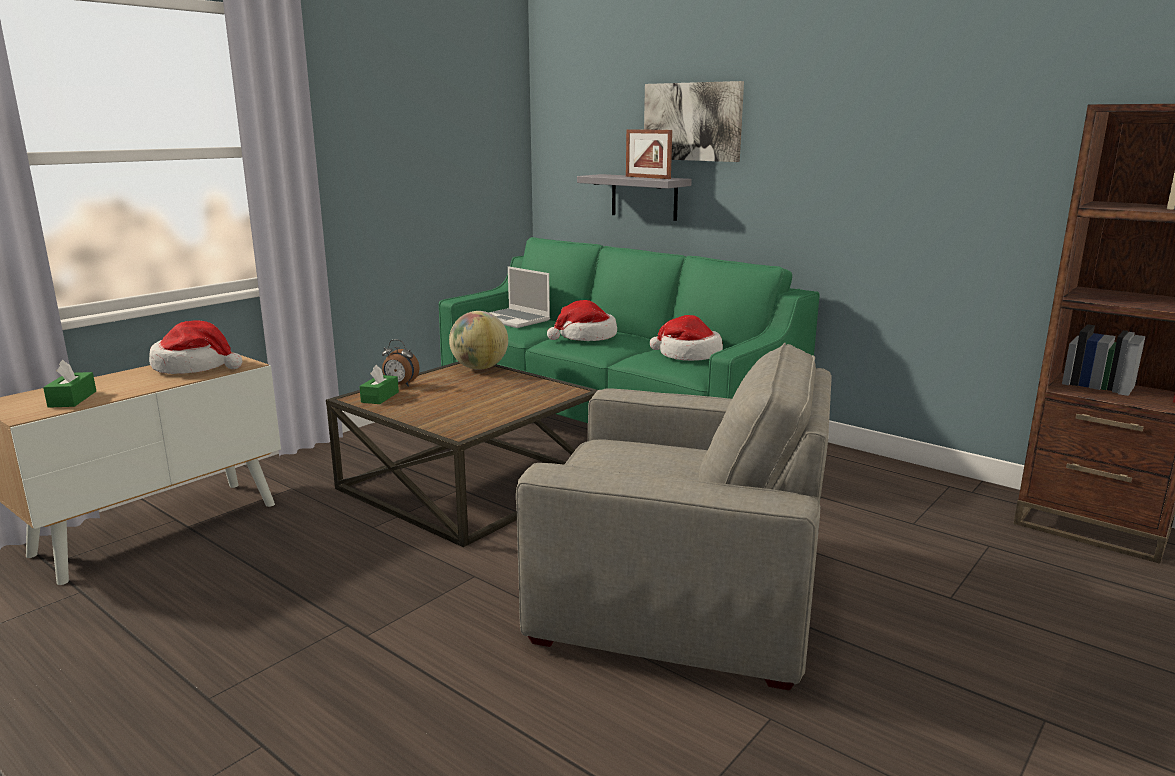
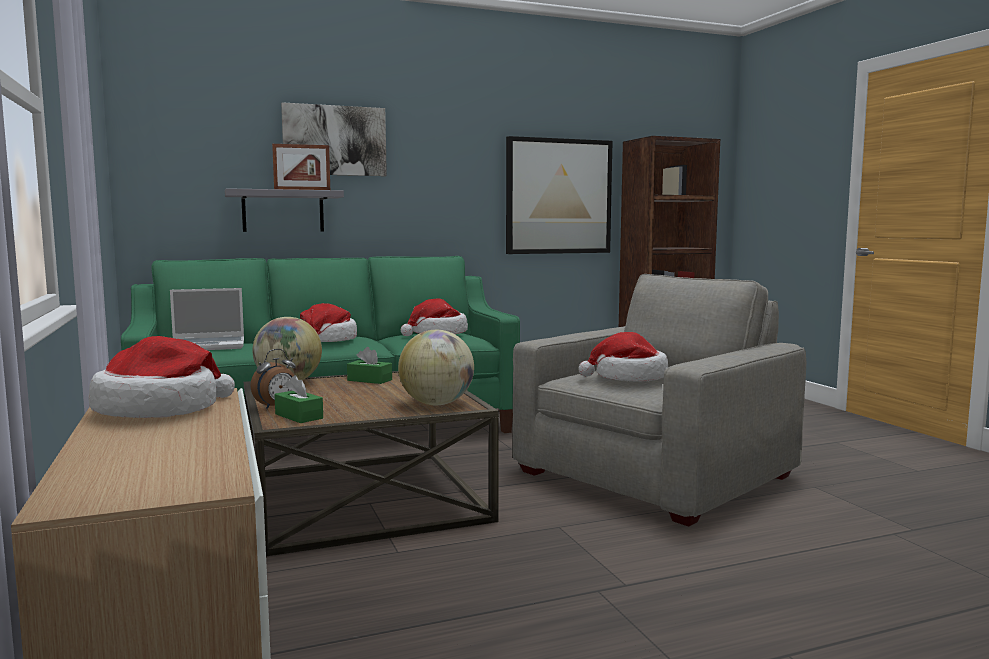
camera: 60 degrees left, 10 degrees down
green tissue box [43,360,96,408] -> green tissue box moved to [347,347,392,384]
none -> globe [398,330,474,405]
none -> picture [506,136,613,254]
none -> hat [579,332,668,382]

